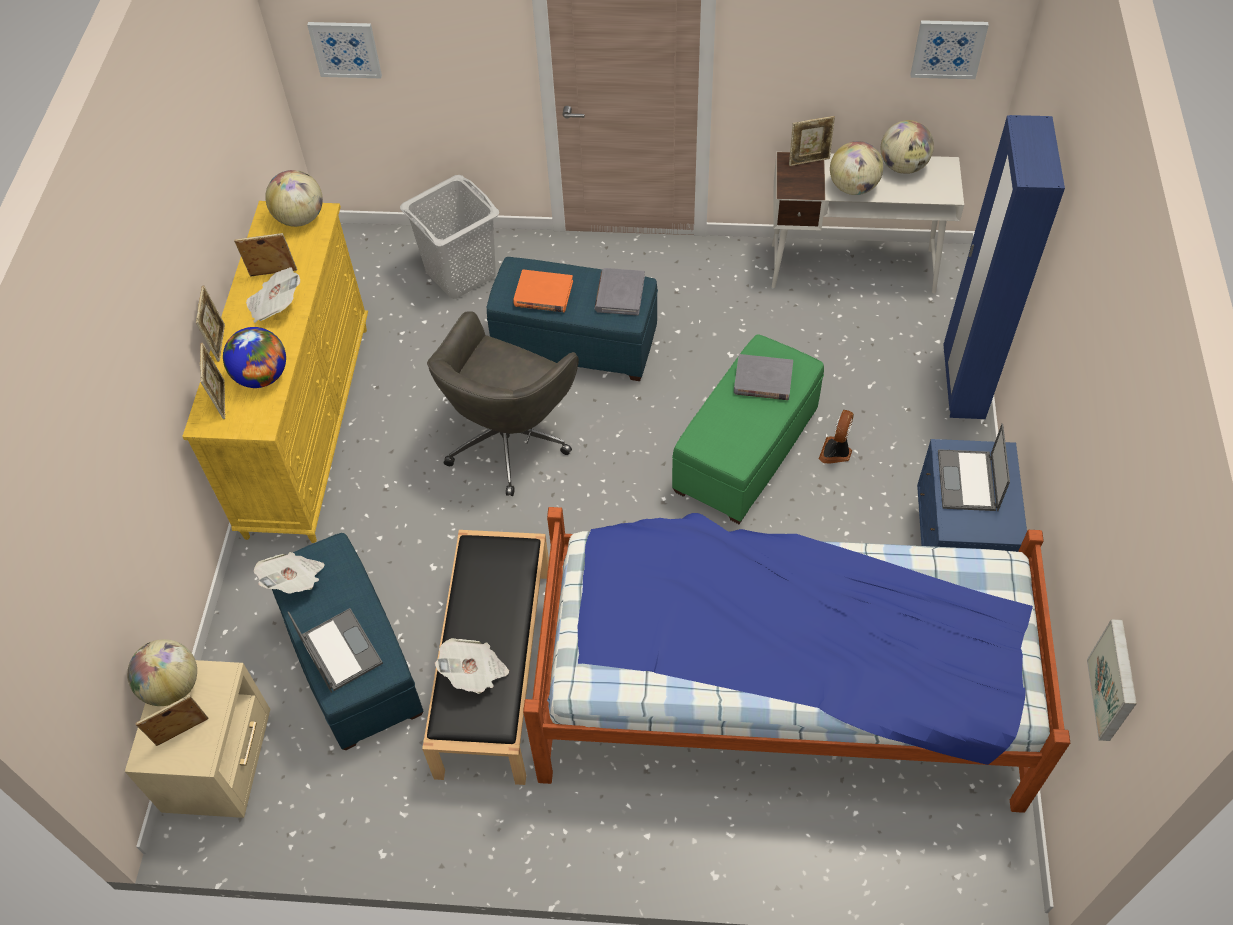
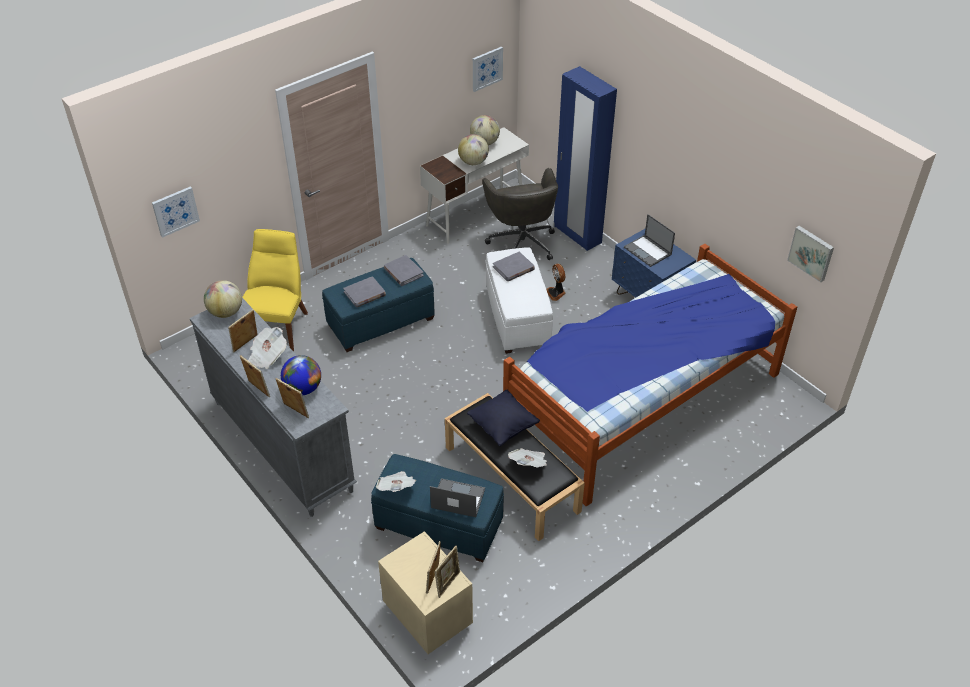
camera: 45 degrees left, 10 degrees down
globe [127,639,197,706] -> none
yellow dresser [182,201,368,543] -> grey dresser [190,298,357,517]
grey laundry basket [400,175,499,299] -> yellow chair [242,229,308,352]
grey office chair [427,311,579,496] -> grey office chair moved to [482,168,558,260]
orange book [514,270,573,312] -> grey book [343,276,386,307]
green ottoman [672,334,824,524] -> white ottoman [485,247,553,354]
picture frame [789,116,835,166] -> picture frame moved to [434,546,460,598]
none -> black pillow [467,390,540,446]

